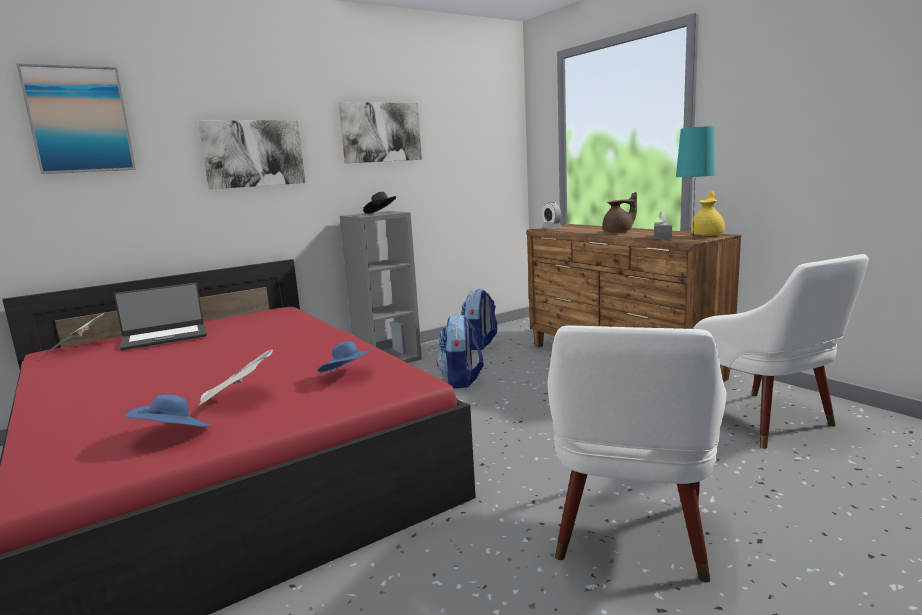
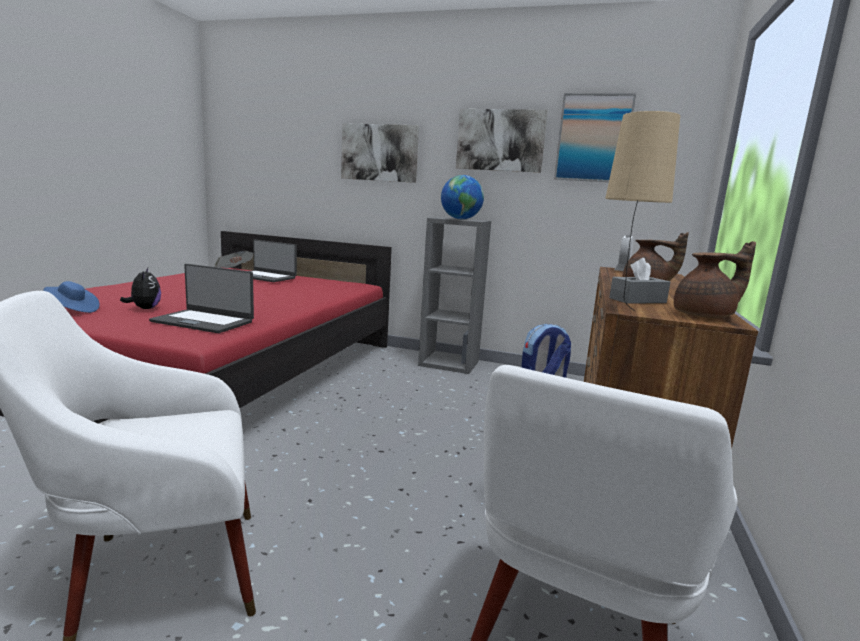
camera: 50 degrees right, 0 degrees up
picture [16,63,136,174] -> picture moved to [554,93,636,182]
newspaper [197,350,273,407] -> plush toy [120,268,161,309]
blue hat [317,341,373,373] -> laptop [149,264,254,333]
black hat [363,192,396,214] -> globe [441,175,484,219]
backpack [437,314,484,389] -> none
turquoise table lamp [676,126,715,240] -> beige table lamp [605,111,680,312]
yellow teapot [691,191,725,236] -> brown teapot [674,241,756,318]

